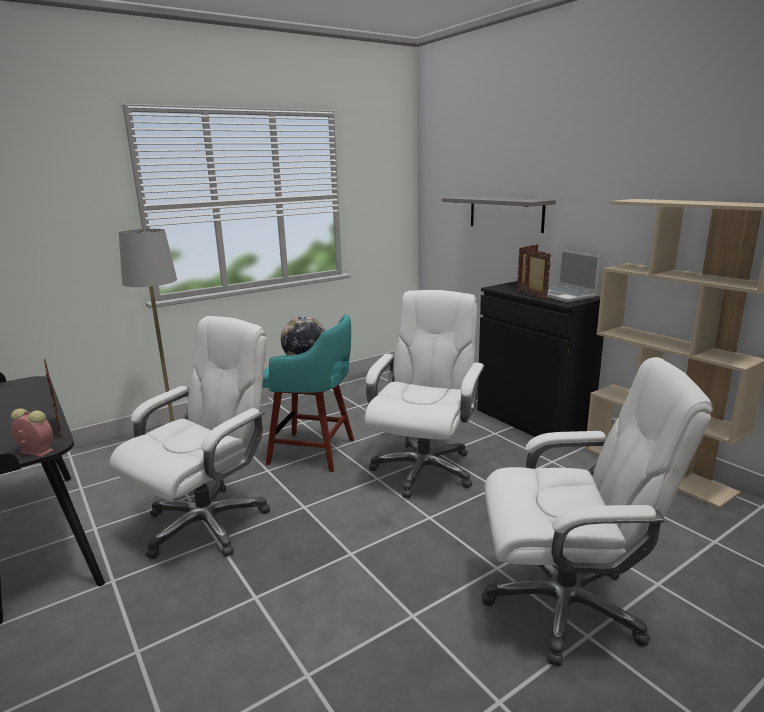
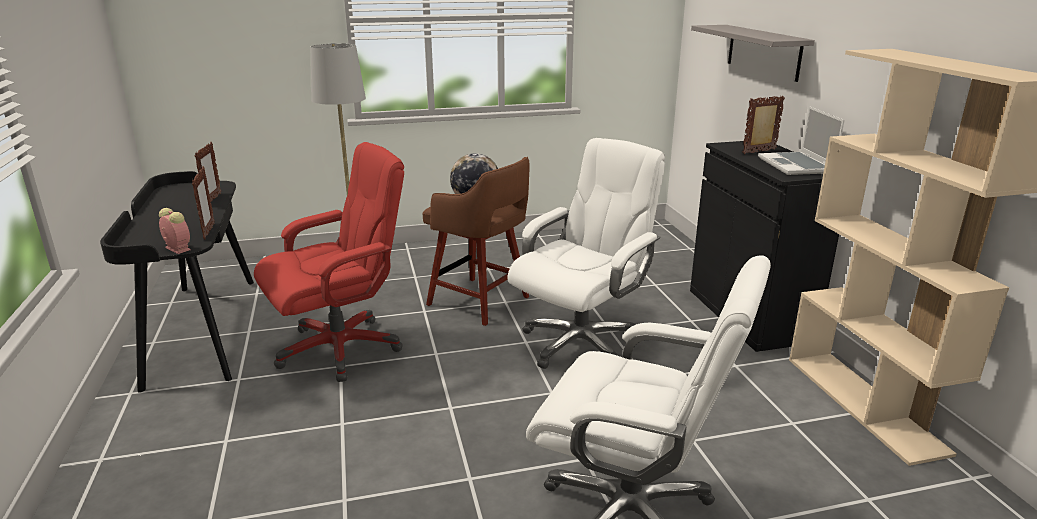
camera: 20 degrees right, 5 degrees up
white office chair [109,316,270,559] -> red office chair [254,142,404,382]
turquoise stool [262,315,354,472] -> brown stool [422,157,530,326]
picture frame [524,248,551,300] -> picture frame moved to [195,142,221,201]

